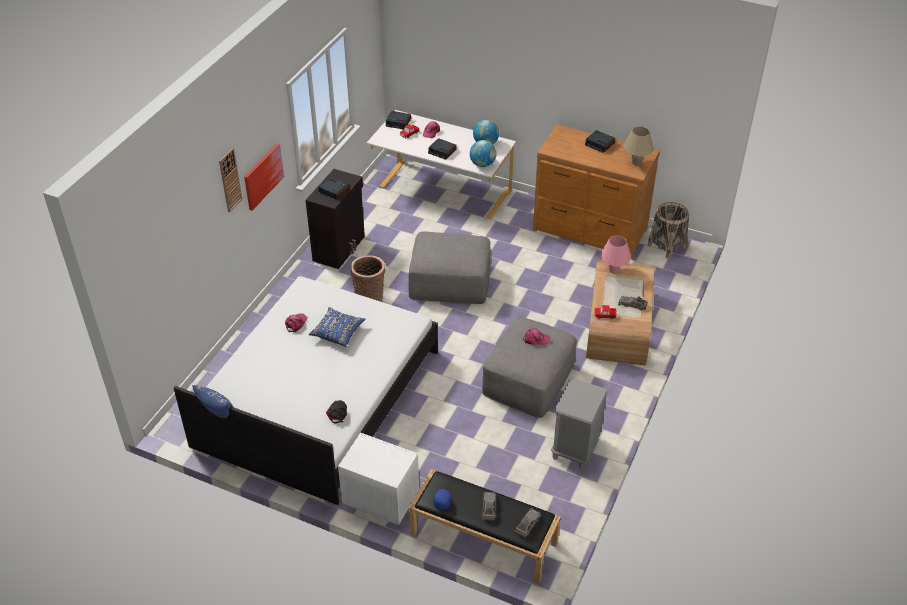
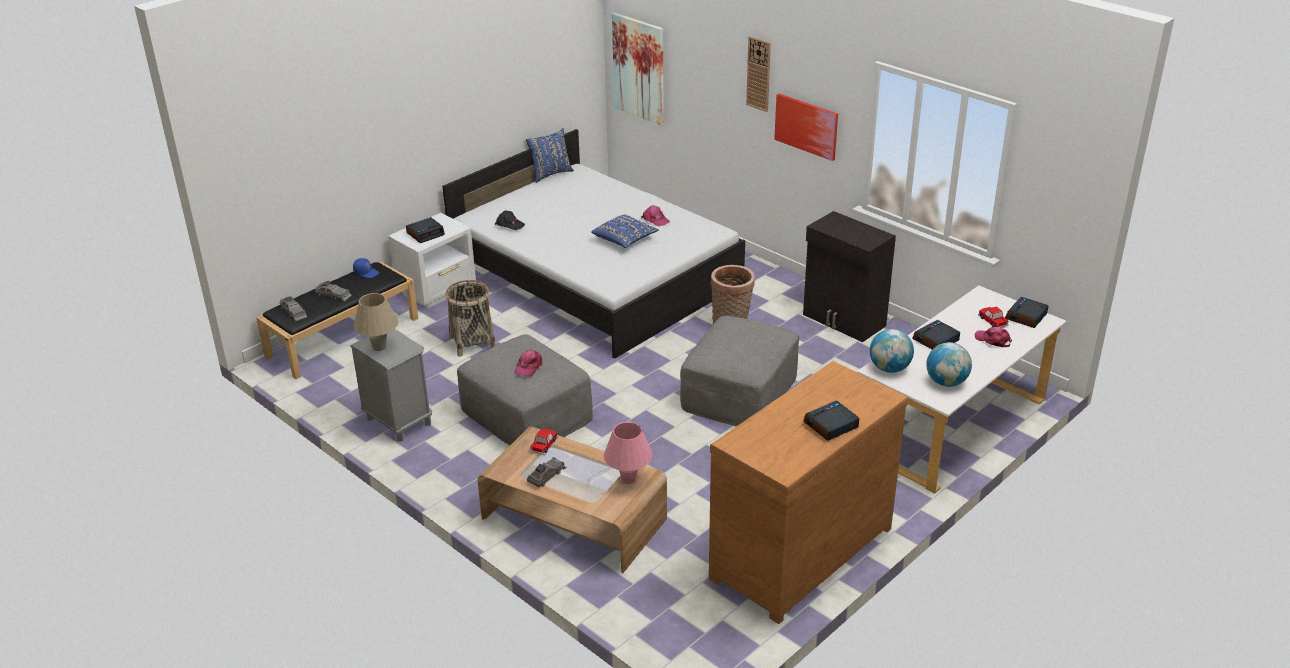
camera: 110 degrees right, 10 degrees down
alarm clock [318,177,350,199] -> alarm clock moved to [406,217,445,243]
beige table lamp [624,126,654,165] -> beige table lamp moved to [353,293,399,351]
basket [648,202,689,259] -> basket moved to [445,280,496,356]
none -> picture [612,13,664,126]

